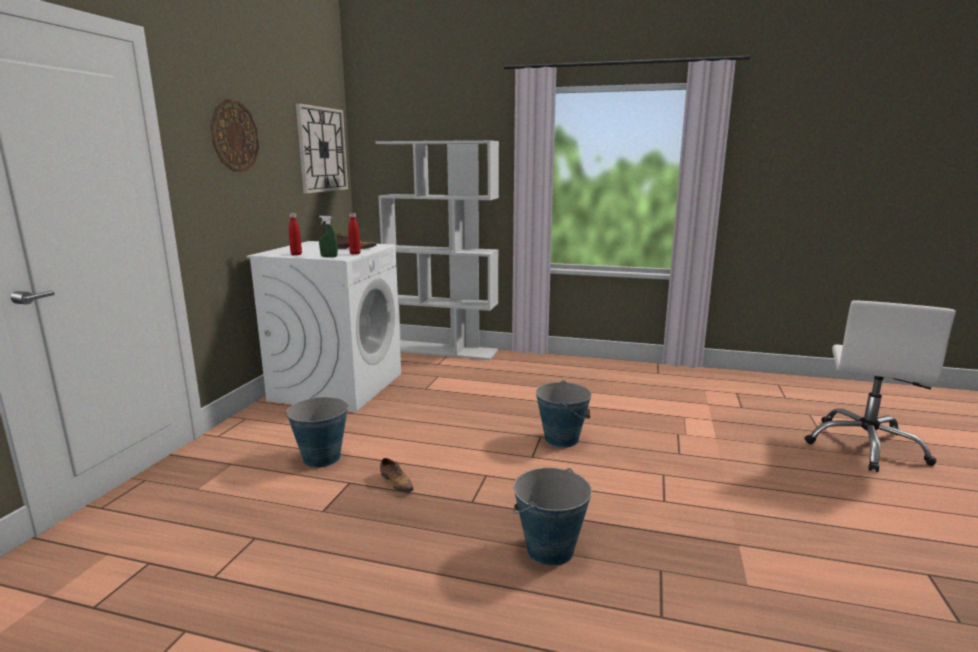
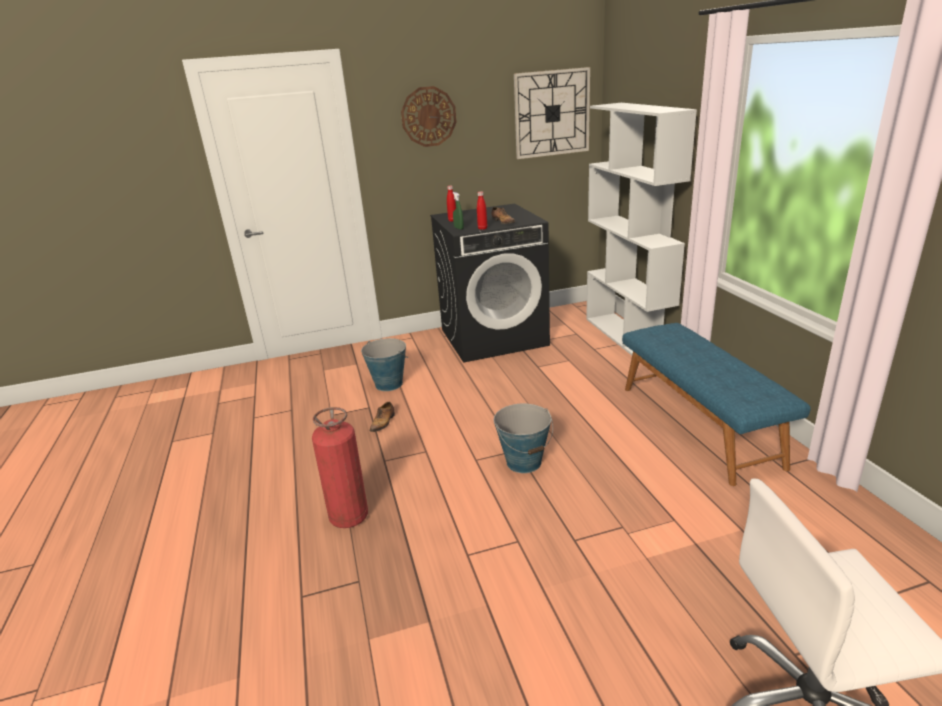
camera: 60 degrees right, 10 degrees up
white washing machine [247,241,401,412] -> black washing machine [430,204,550,363]
bucket [513,468,592,566] -> fire extinguisher [312,407,368,528]
none -> blue bench [622,323,811,486]

